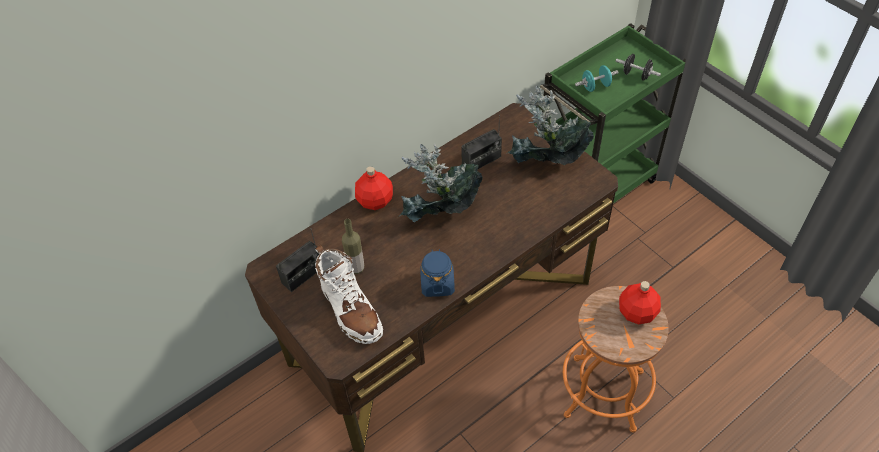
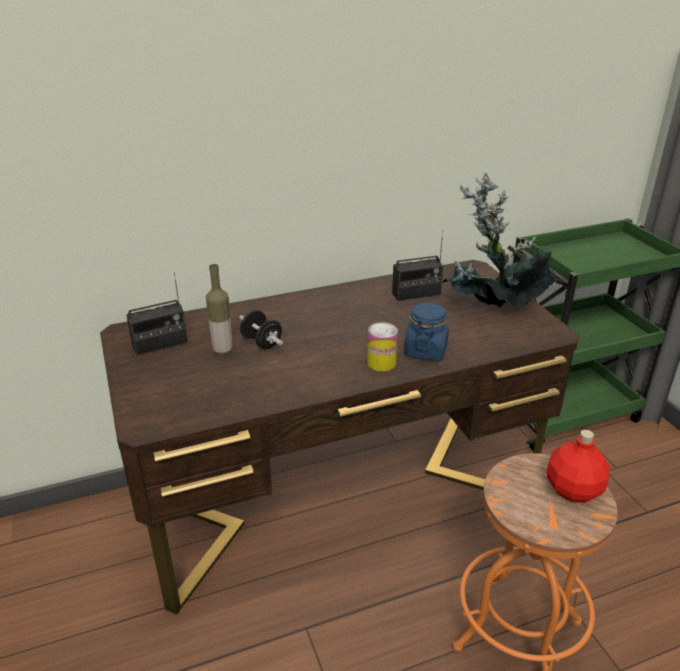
camera: 15 degrees right, 20 degrees down
white boot [315,245,383,344] -> none
red bottle [355,166,393,210] -> none
potted plant [398,144,483,223] -> none
blue jar [420,249,455,297] -> blue jar moved to [404,302,449,361]
turquoise dumbbell [575,65,619,92] -> none
black dumbbell [616,54,661,81] -> black dumbbell moved to [239,310,283,349]
none -> can [367,322,398,371]

